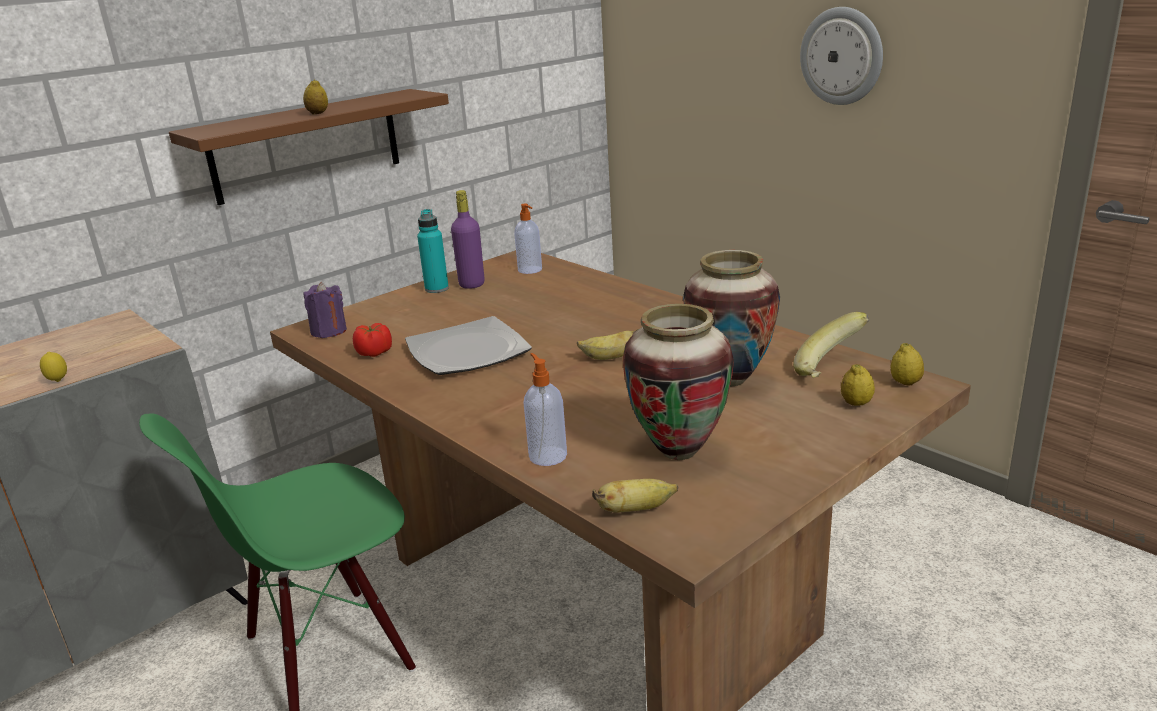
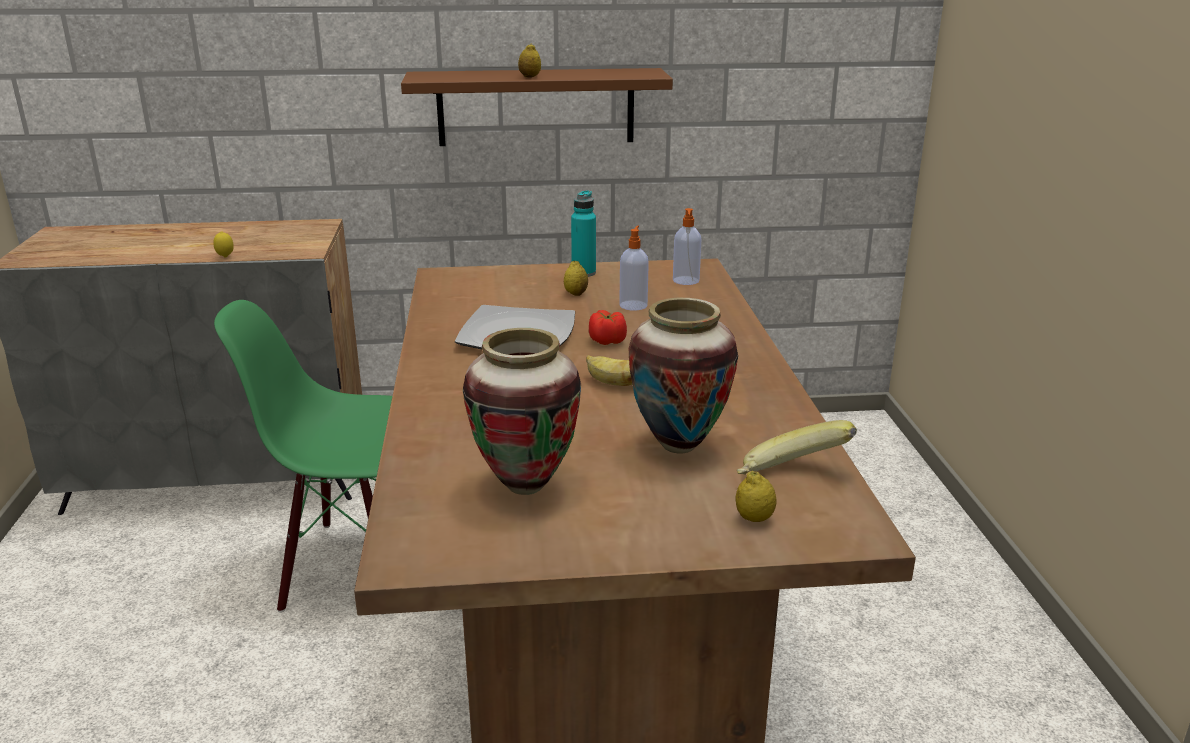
camera: 35 degrees right, 0 degrees up
purple candle [303,282,347,338] -> none
tomato [353,323,392,357] -> tomato moved to [589,310,627,345]
purple bottle [451,190,485,289] -> none
soap dispenser [523,353,567,466] -> soap dispenser moved to [619,226,649,311]
banana [592,479,678,512] -> none
wall clock [800,7,883,105] -> none
lemon [891,343,924,385] -> lemon moved to [564,261,588,296]

